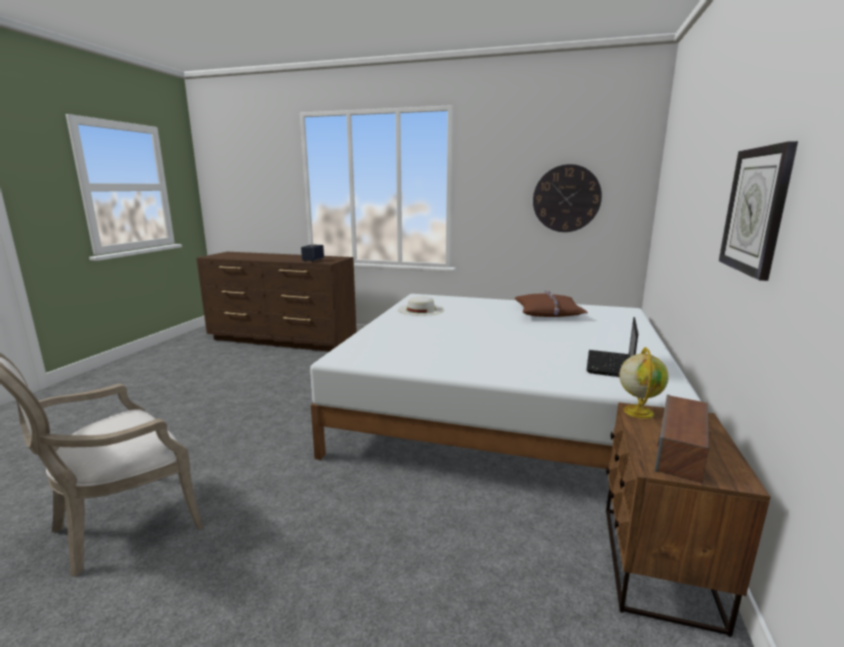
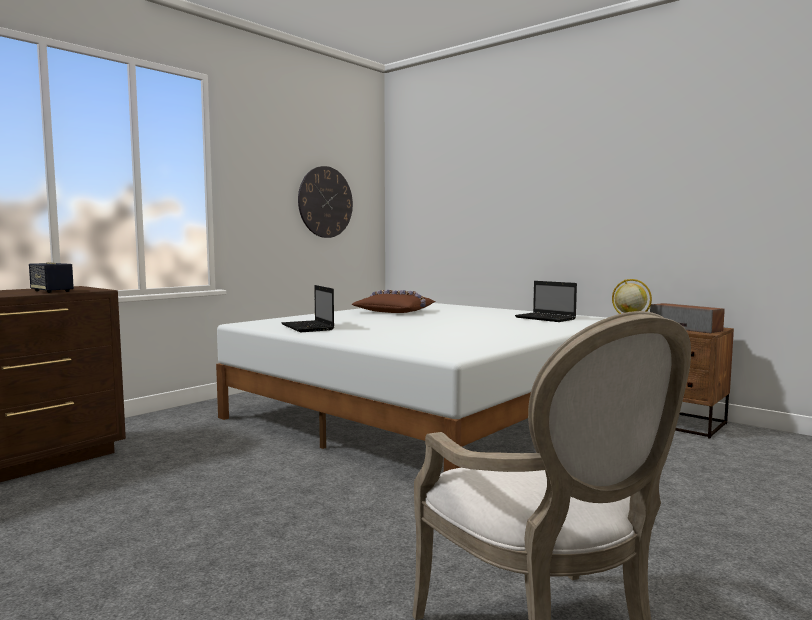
camera: 65 degrees left, 10 degrees down
white hat [398,296,444,316] -> laptop [281,285,334,332]
wall clock [719,141,798,281] -> none

